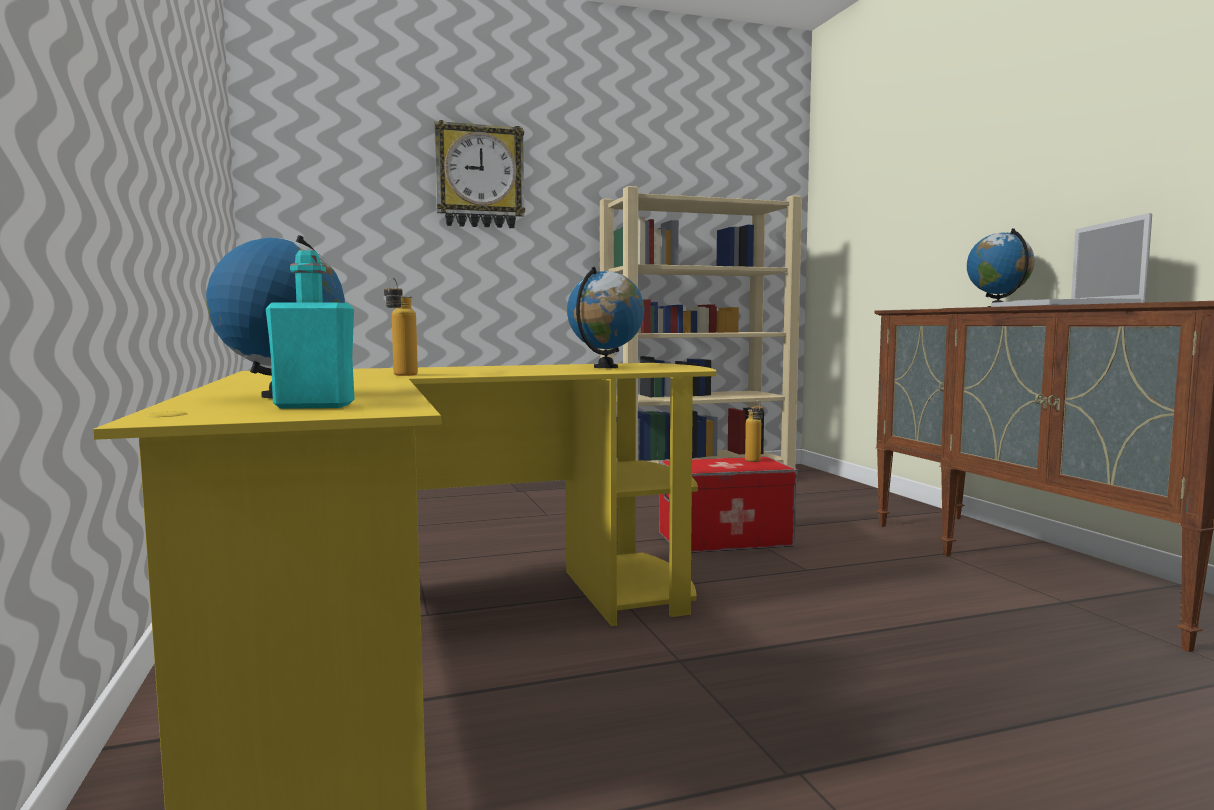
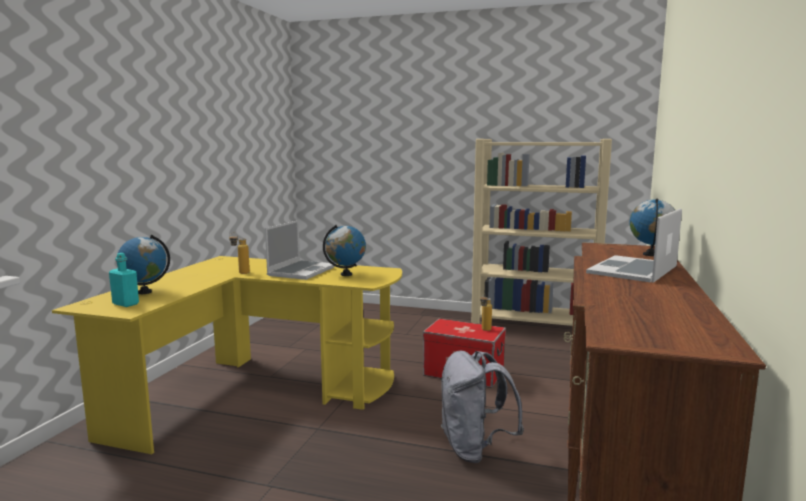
camera: 35 degrees right, 5 degrees up
wall clock [434,120,525,228] -> none
none -> laptop [265,220,335,280]
none -> grey backpack [441,351,524,463]

